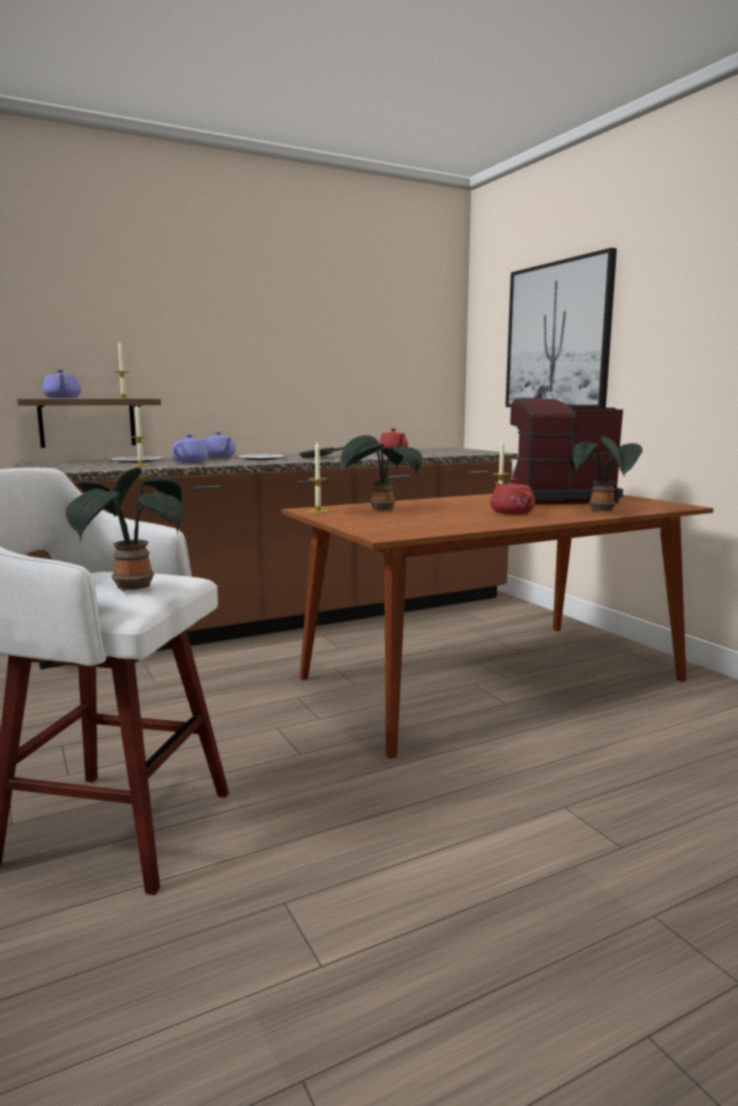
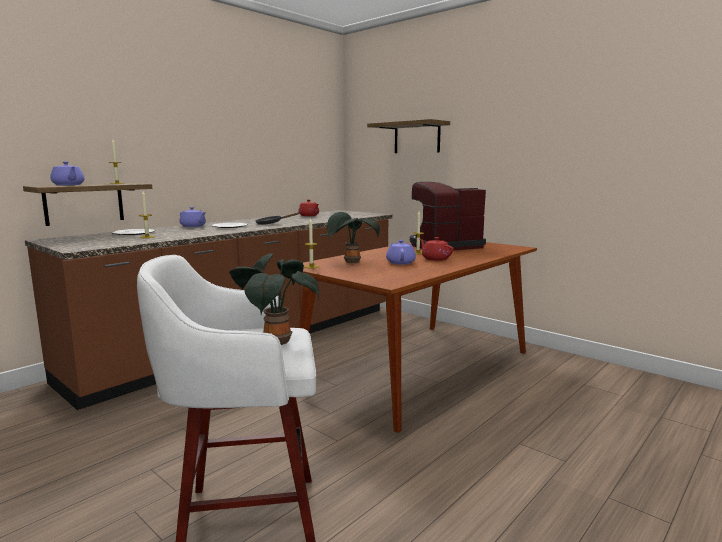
camera: 20 degrees left, 0 degrees up
purple teapot [172,434,208,463] -> purple teapot moved to [386,240,416,265]
picture [505,248,617,408] -> shelf [367,119,450,153]
potted plant [569,436,642,511] -> none

